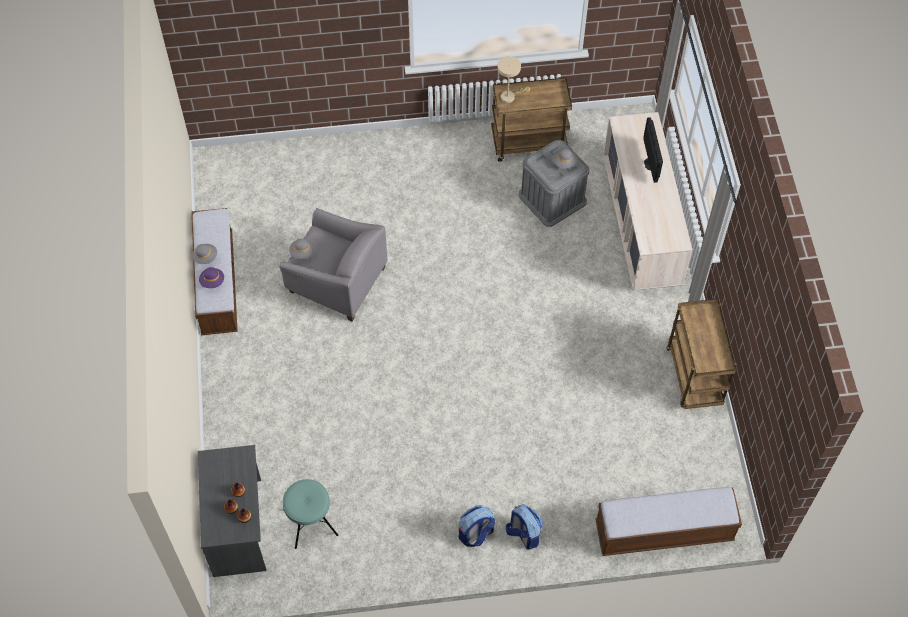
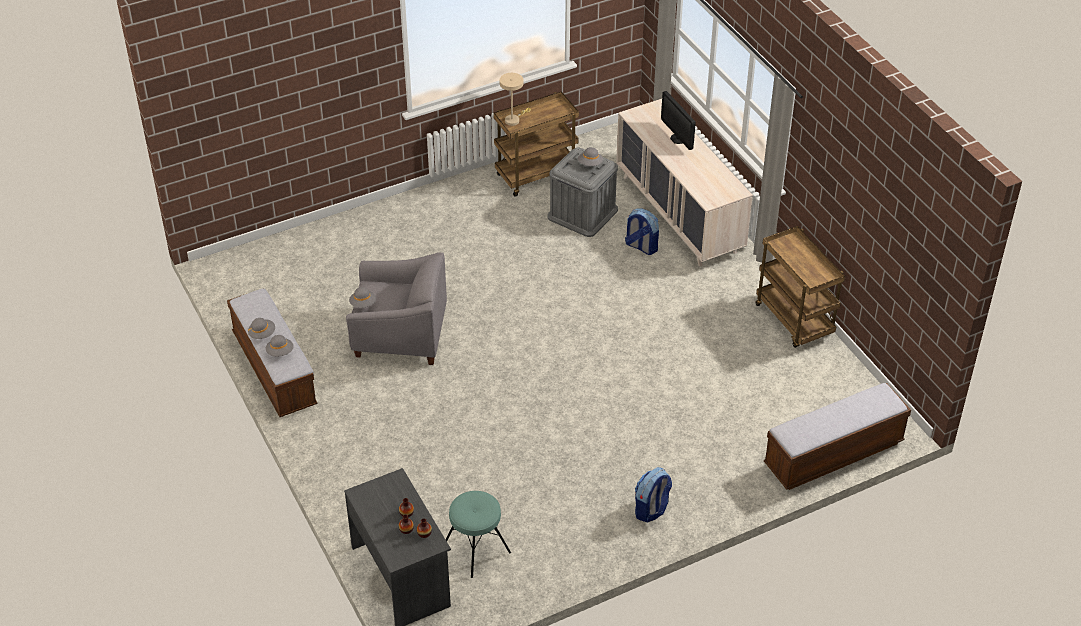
camera: 20 degrees left, 15 degrees down
purple hat [199,267,224,288] -> grey hat [266,335,293,357]
backpack [506,504,543,550] -> backpack moved to [625,208,659,255]

